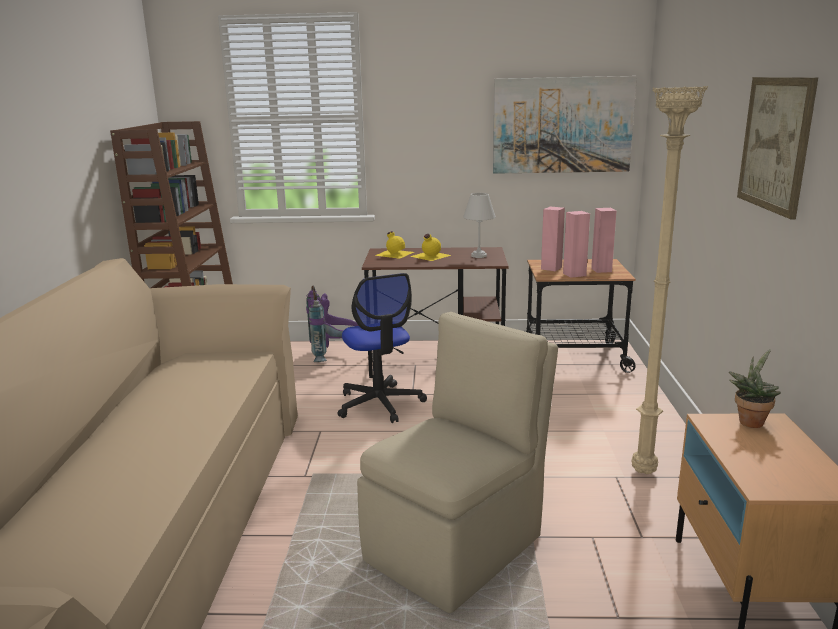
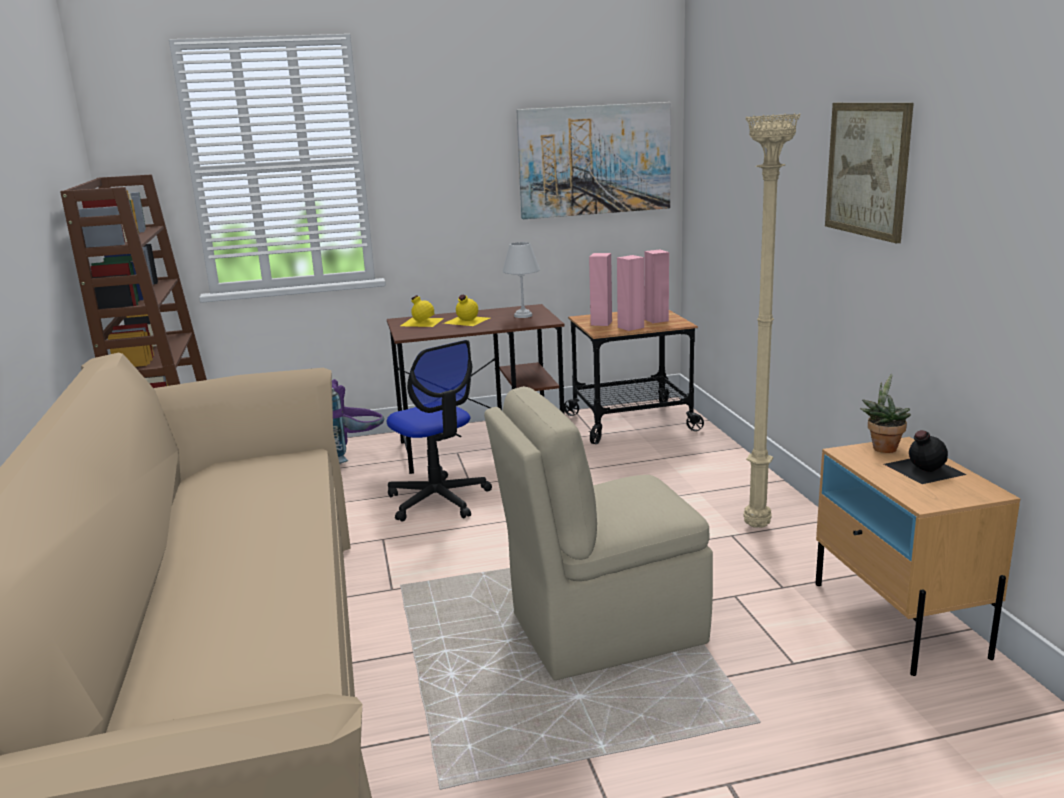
camera: 15 degrees left, 0 degrees up
beige chair [357,312,558,613] -> beige chair turned 135 degrees counterclockwise [484,386,713,680]
none -> black bottle [884,430,967,484]

